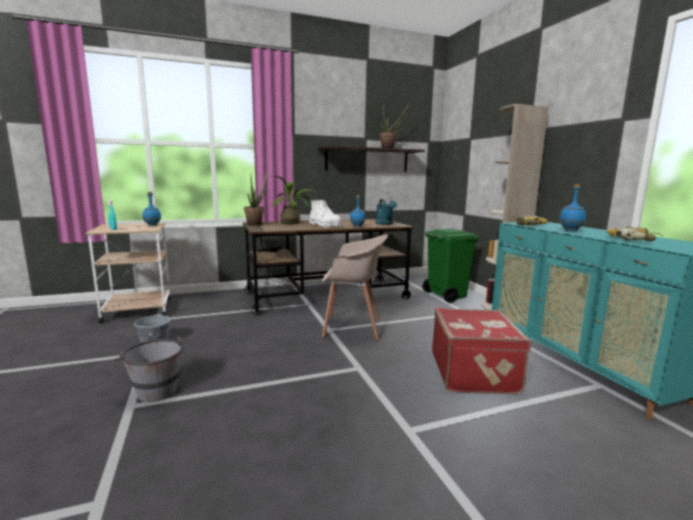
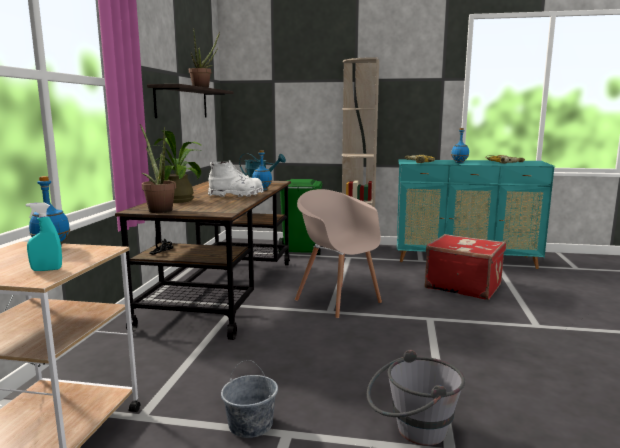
camera: 60 degrees left, 0 degrees up
beige chair [322,234,388,341] -> beige chair turned 75 degrees counterclockwise [295,189,382,318]

